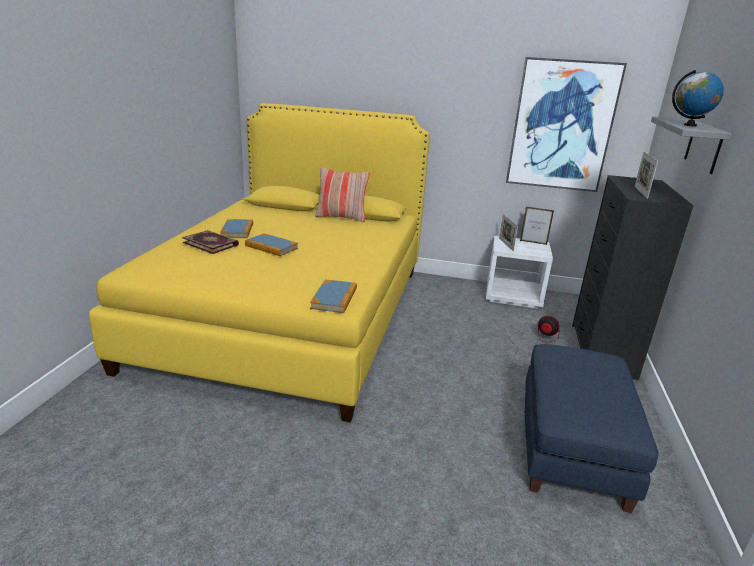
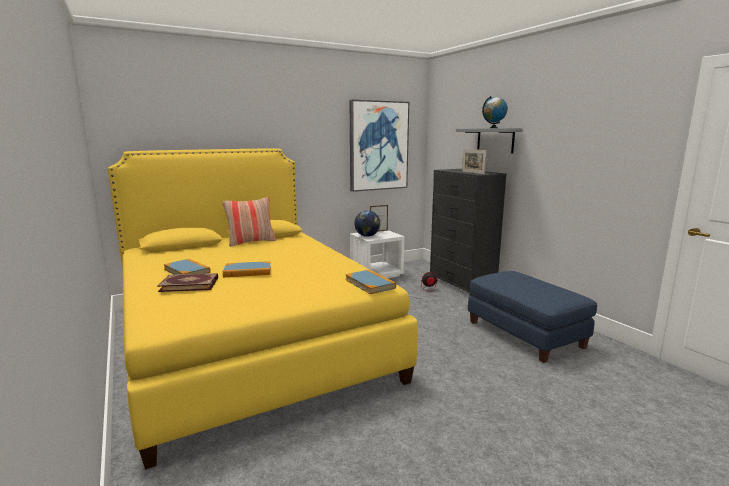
camera: 40 degrees left, 10 degrees down
picture frame [499,214,518,251] -> globe [354,211,380,237]

